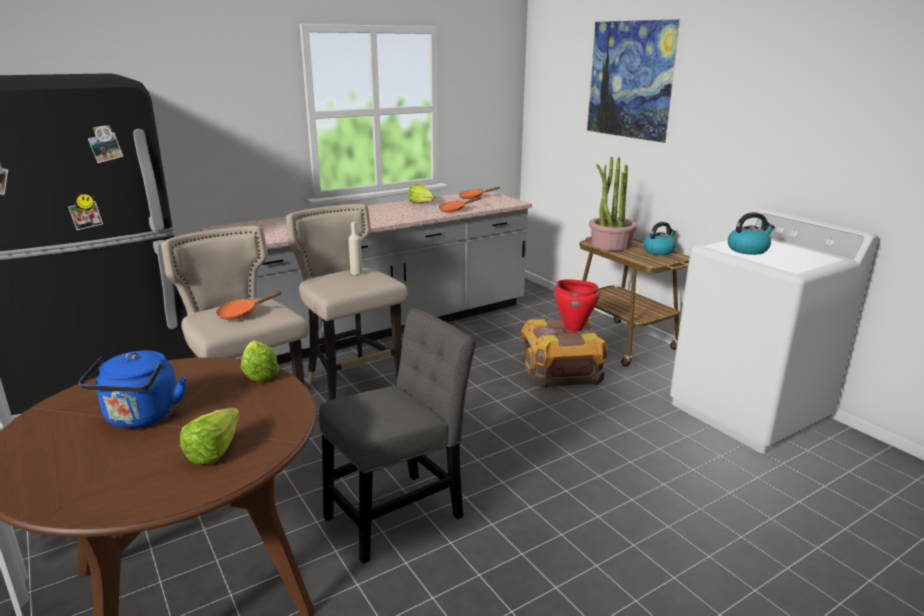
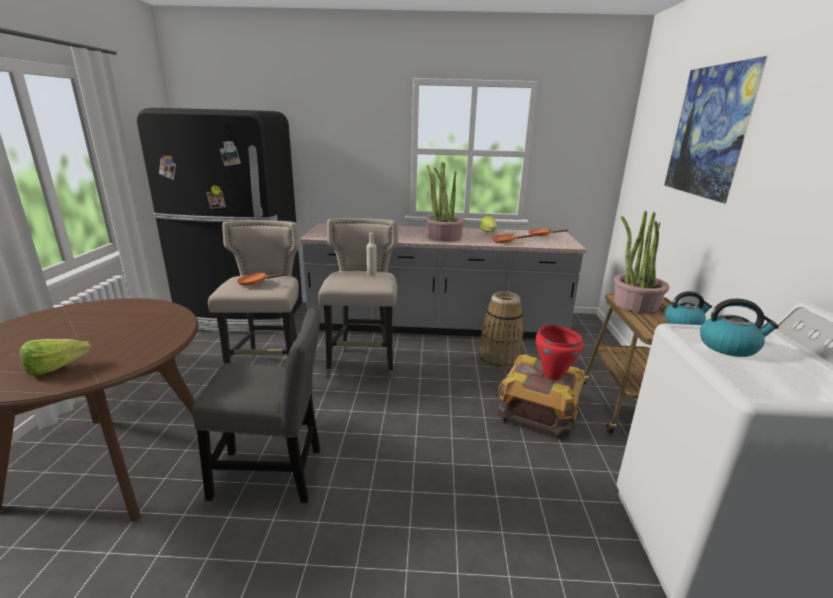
camera: 35 degrees right, 0 degrees up
blue kettle [79,350,187,428] -> none
lettuce [241,340,279,382] -> none
none -> potted plant [426,162,465,242]
none -> basket [478,291,523,370]

